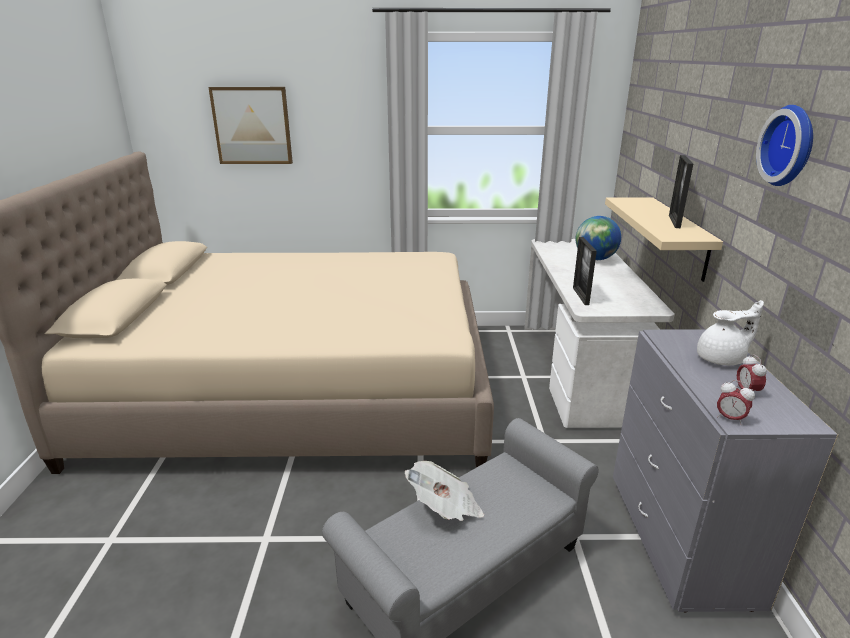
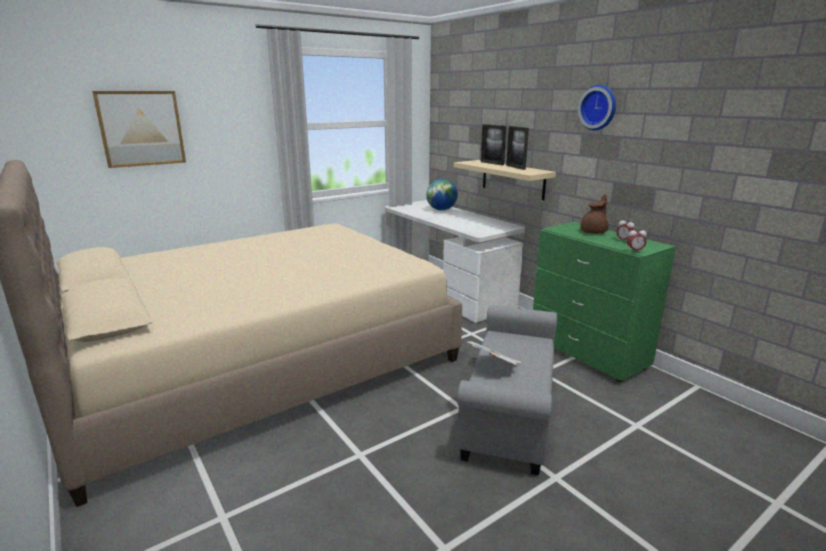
camera: 35 degrees left, 5 degrees down
picture frame [573,237,597,305] -> picture frame moved to [481,124,506,165]
grey dresser [613,329,838,612] -> green dresser [533,222,676,382]
white teapot [697,300,764,365] -> brown teapot [580,194,609,234]

